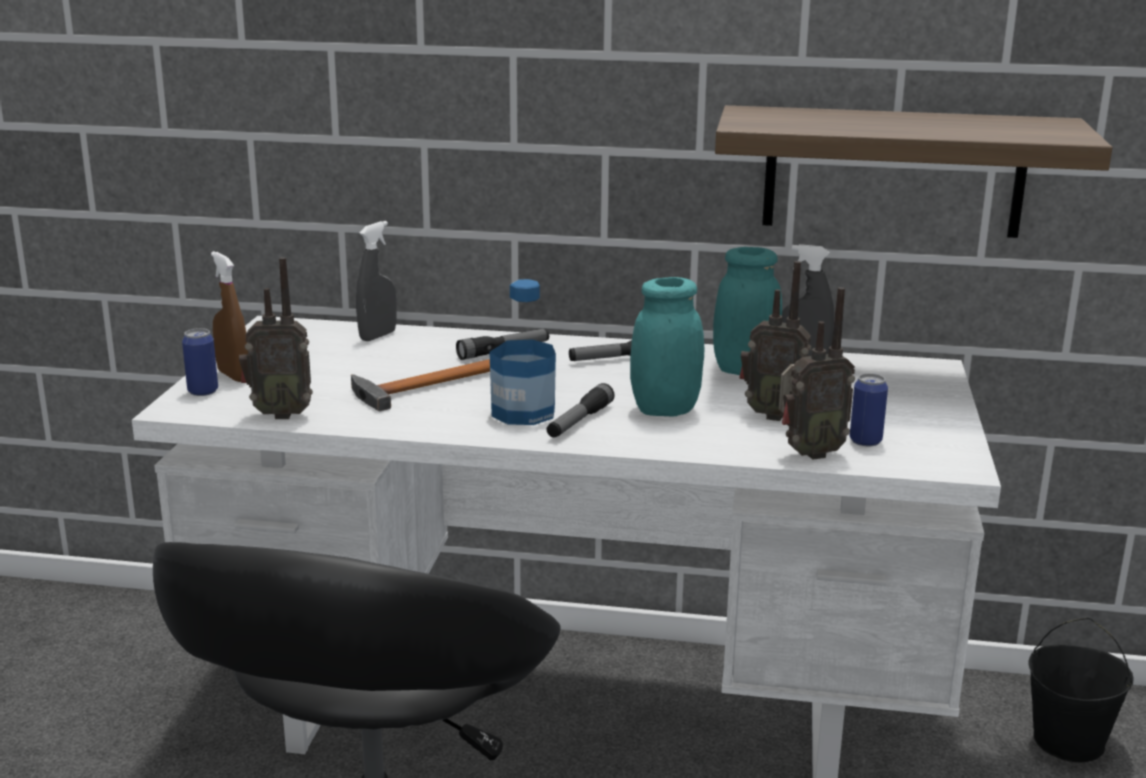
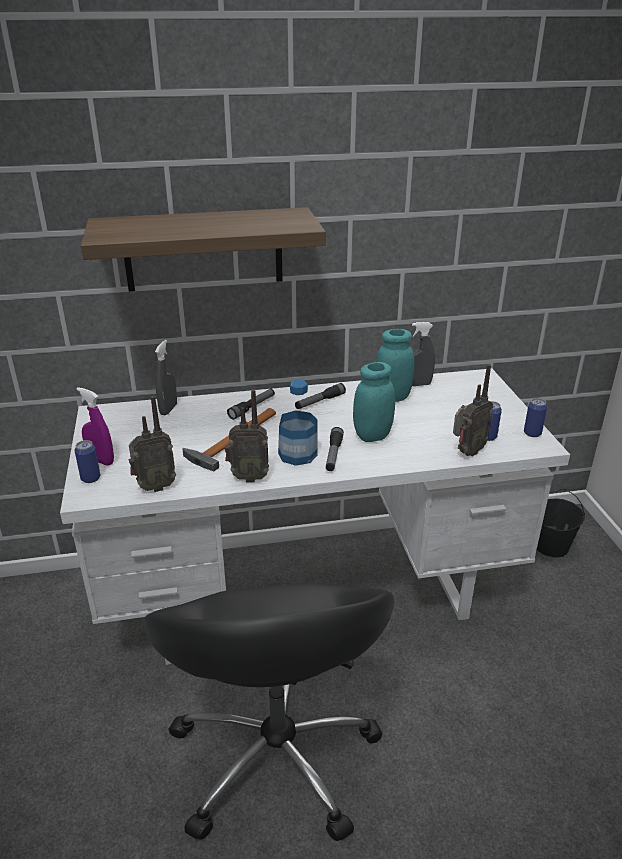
camera: 20 degrees left, 10 degrees up
brown spray bottle [211,251,248,382] -> purple spray bottle [77,387,114,466]
shelf [715,105,1112,238] -> shelf moved to [81,207,326,292]
radio [739,261,811,421] -> radio moved to [224,389,269,482]
none -> can [524,398,547,437]

